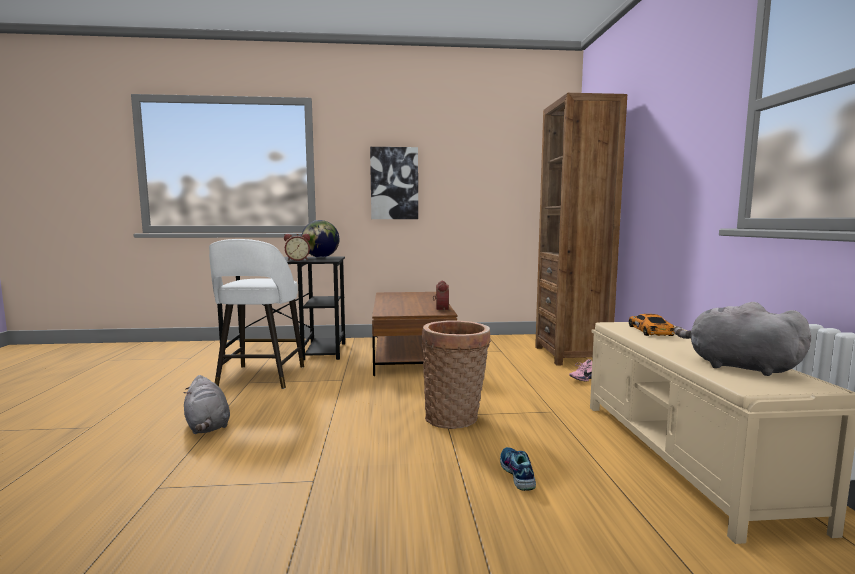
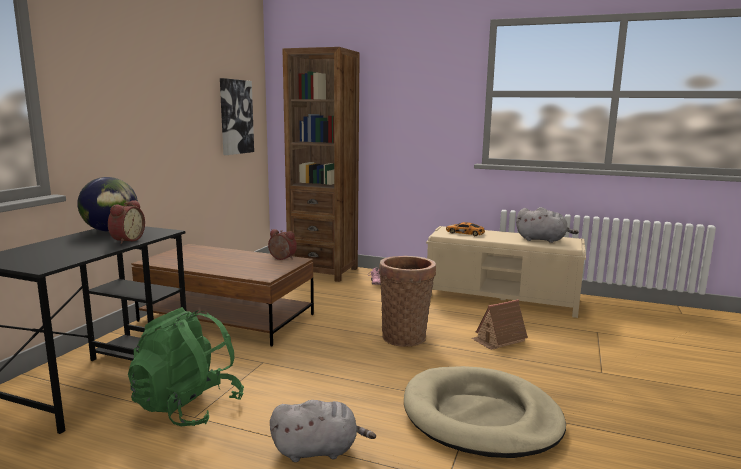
camera: 65 degrees left, 5 degrees up
white stool [209,239,304,389] -> green backpack [128,307,244,427]
picture [370,147,418,219] -> picture moved to [220,78,254,155]
shoe [500,447,536,491] -> toy house [471,299,528,350]
grey plush toy [674,302,811,376] -> grey plush toy turned 135 degrees counterclockwise [516,207,579,243]
none -> beige dog bed [404,366,566,458]

